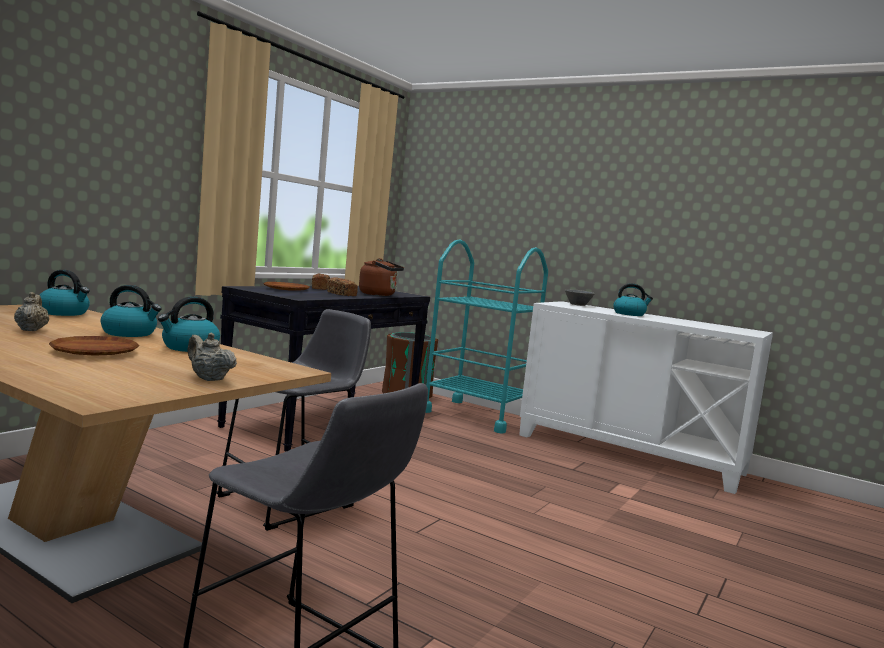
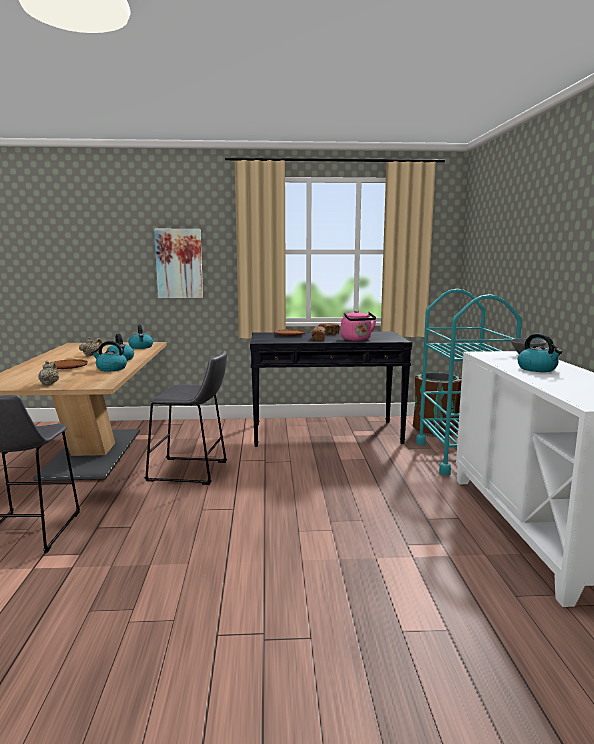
camera: 55 degrees right, 5 degrees up
brown kettle [359,258,404,296] -> pink kettle [341,310,376,341]
none -> picture [154,229,203,298]

